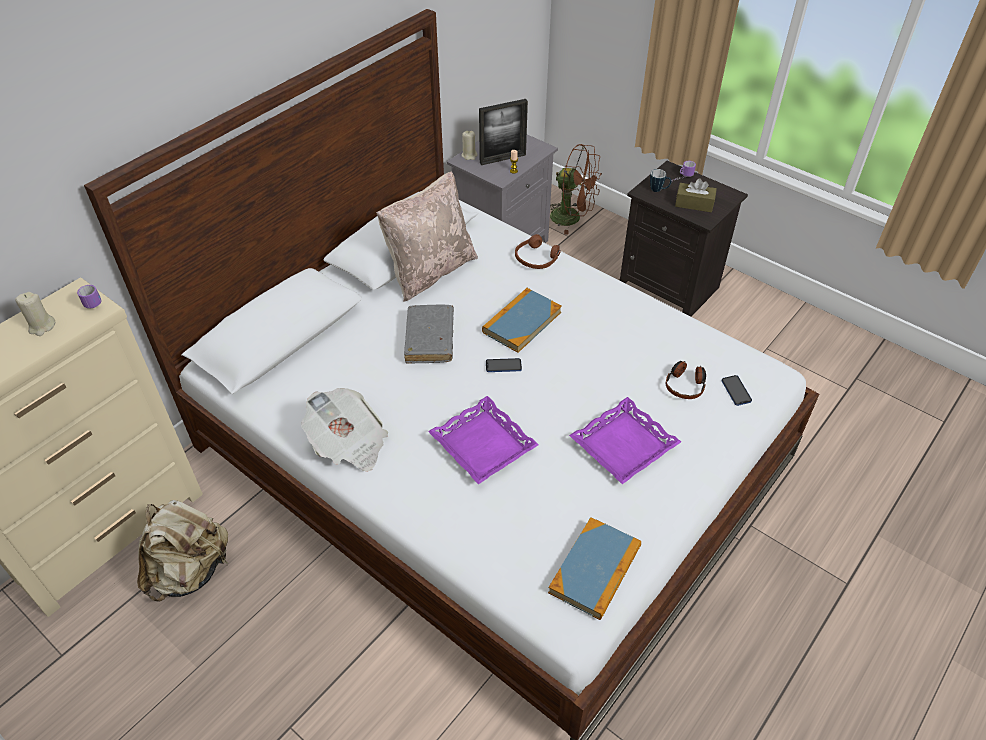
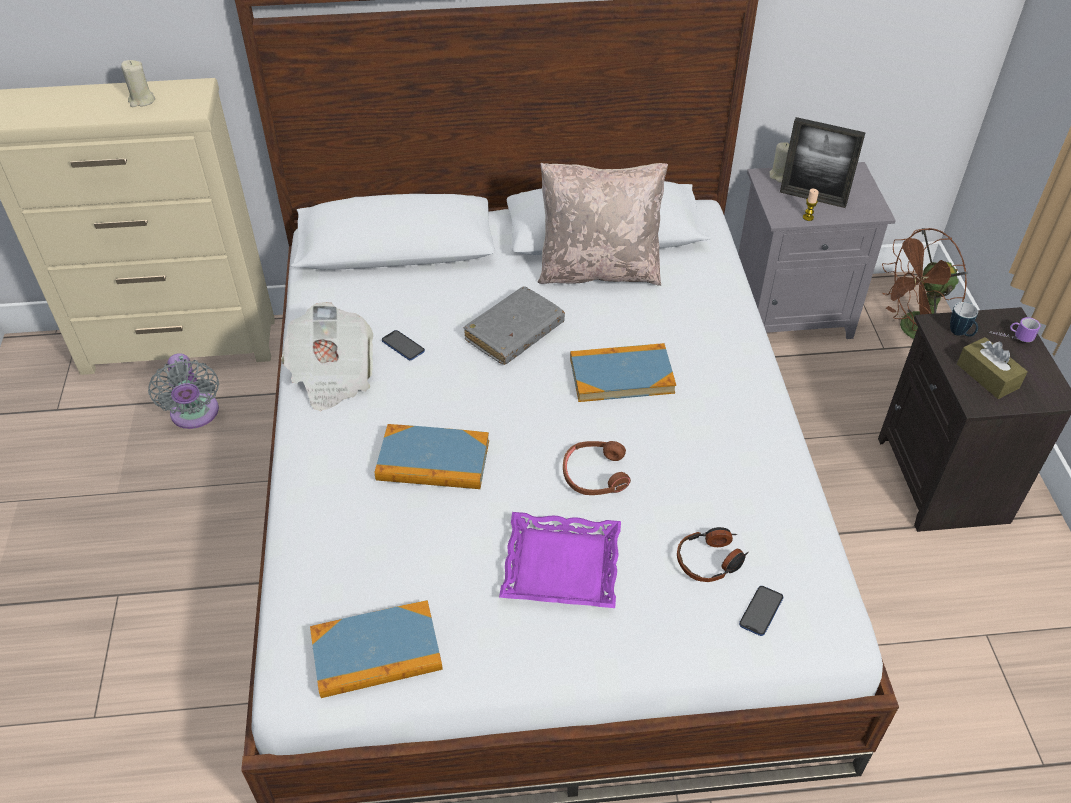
camera: 45 degrees right, 0 degrees up
mug [77,285,101,309] -> none
beige backpack [137,500,229,601] -> grey fan [148,353,219,429]
purple tray [428,396,539,484] -> book [375,424,489,489]
phone [486,358,522,372] -> phone moved to [382,330,425,360]
brown headphones [515,234,561,269] -> brown headphones moved to [563,441,631,495]
brown fan [550,144,602,234] -> brown fan turned 90 degrees clockwise [882,228,968,339]

